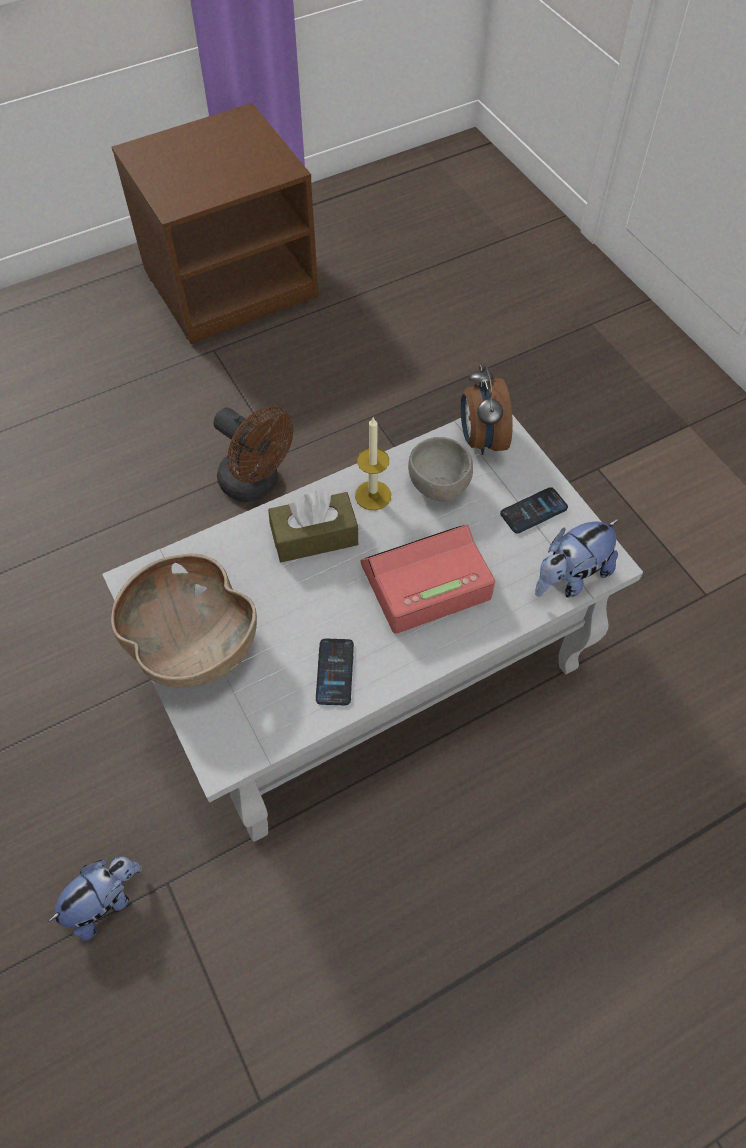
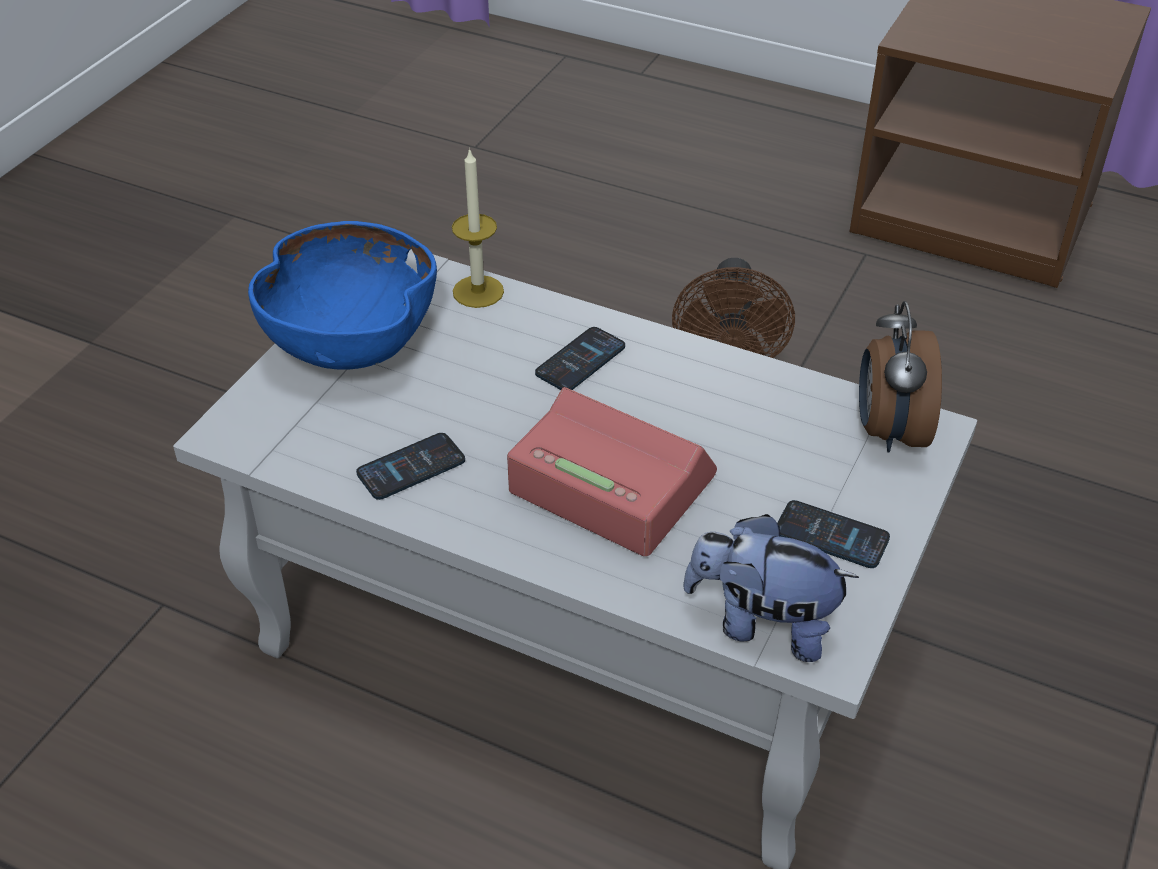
camera: 55 degrees right, 15 degrees down
plush toy [48,857,142,941] -> none
brown bowl [111,554,257,688] -> blue bowl [248,221,437,370]
brown tissue box [268,490,358,562] -> phone [535,327,625,390]
candle [355,417,391,510] -> candle moved to [452,148,504,308]
grey bowl [408,437,473,502] -> none
alarm clock [461,365,513,455] -> alarm clock turned 45 degrees counterclockwise [859,301,942,452]

